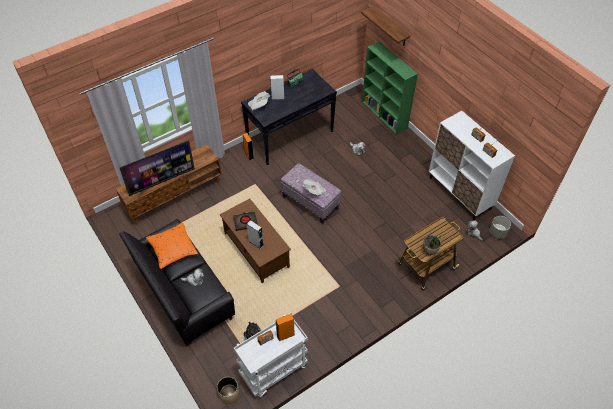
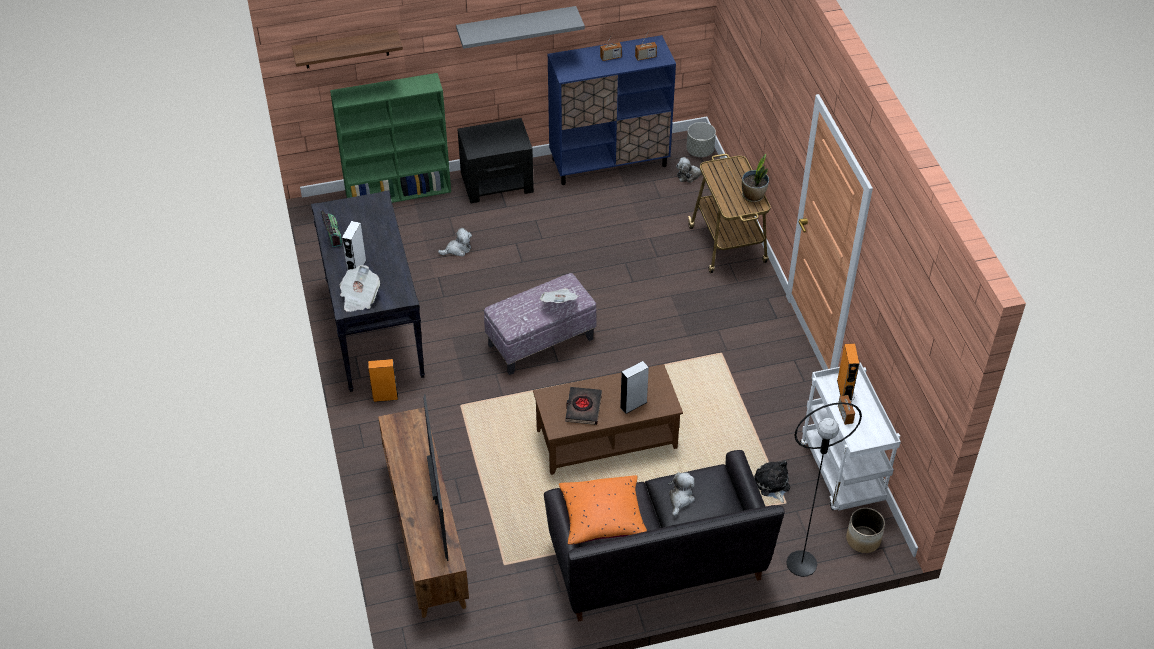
camera: 70 degrees left, 5 degrees down
white cabinet [429,111,515,220] -> blue cabinet [548,35,676,185]
none -> grey shelf [456,6,585,49]
none -> black nightstand [458,118,534,203]
none -> black floor lamp [787,402,862,577]

